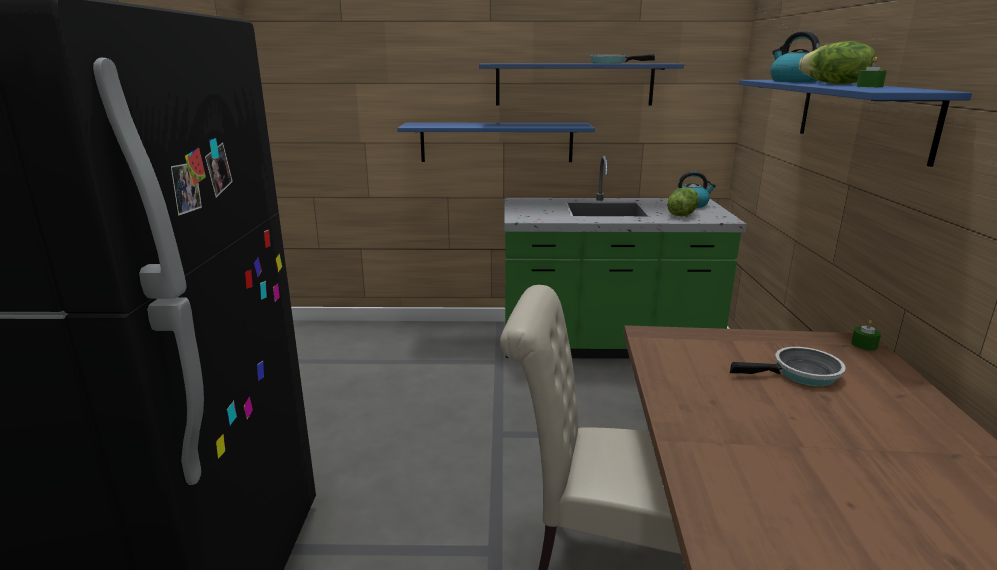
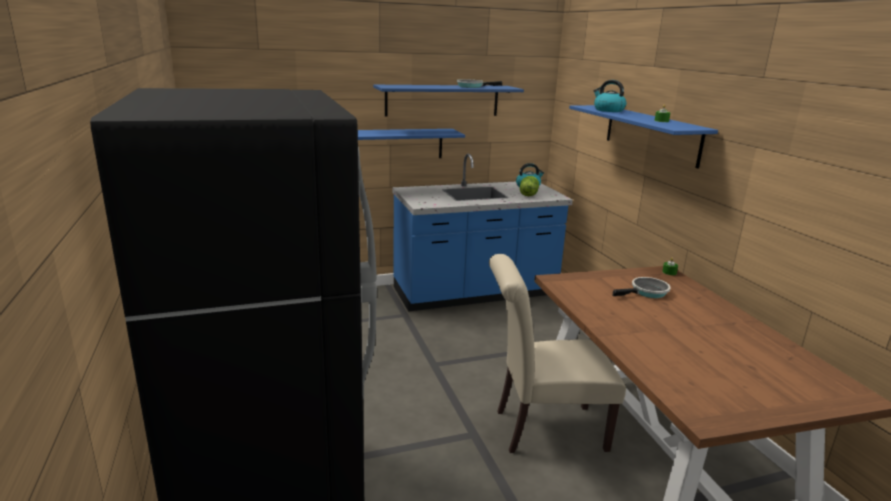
camera: 20 degrees left, 0 degrees up
green counter [504,156,747,359] -> blue counter [393,154,573,312]
lettuce [799,41,875,84] -> none

